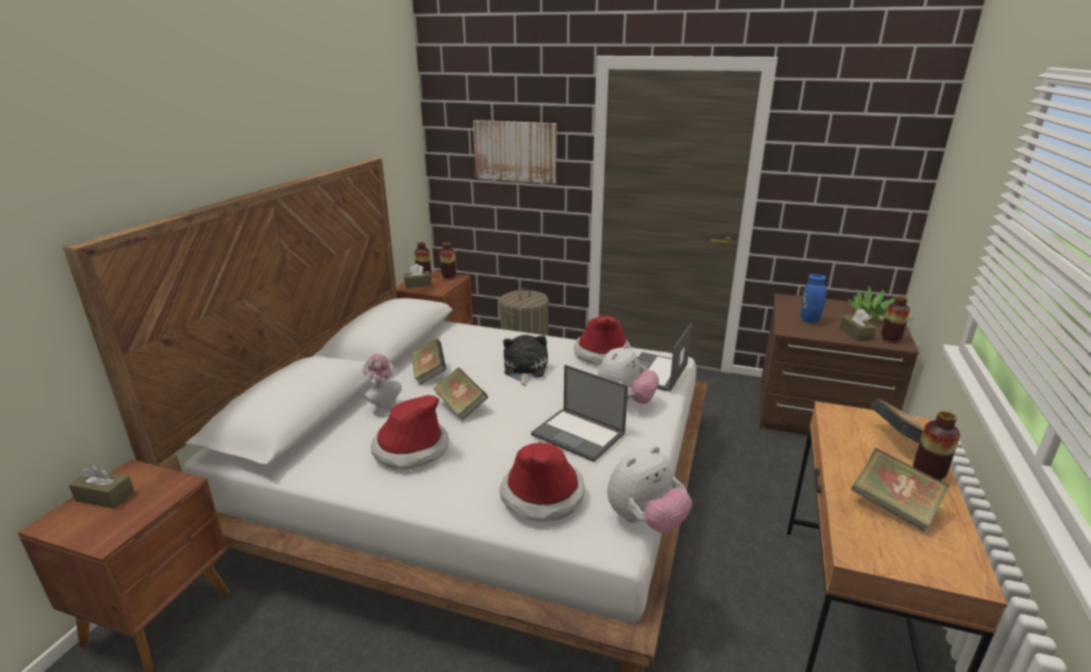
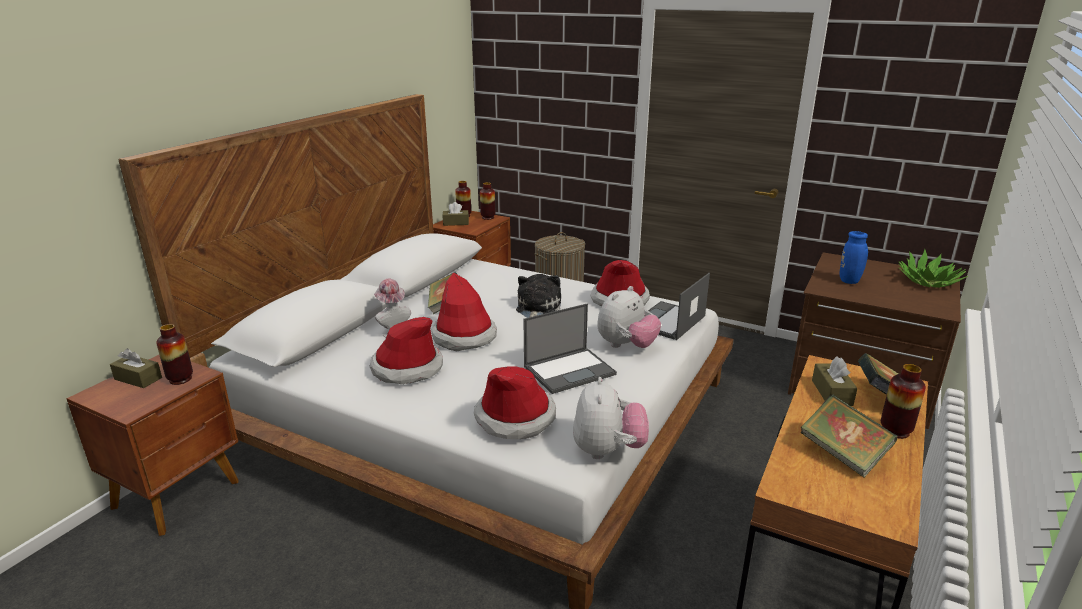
camera: 10 degrees right, 0 degrees up
book [433,368,488,421] -> hat [431,273,497,351]
picture [473,120,557,184] -> none
laptop [531,365,628,462] -> laptop turned 75 degrees counterclockwise [523,303,617,394]
plush toy [607,446,692,533] -> plush toy turned 60 degrees counterclockwise [573,377,649,459]
brown tissue box [840,309,876,341] -> brown tissue box moved to [812,356,857,406]
vase [881,296,910,343] -> vase moved to [156,324,193,385]

